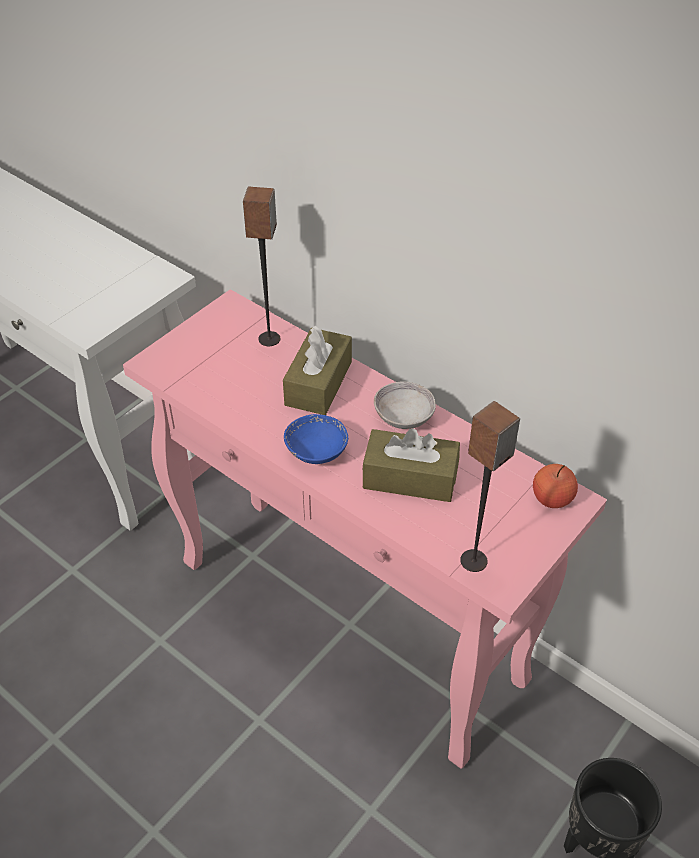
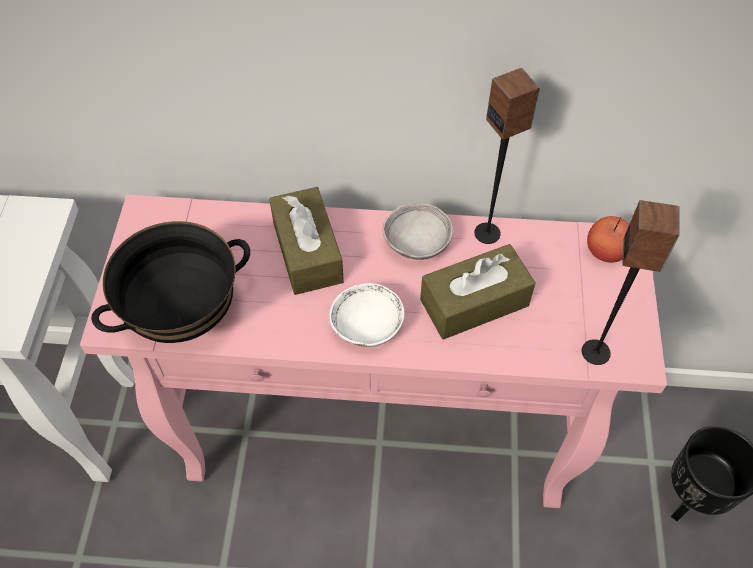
camera: 35 degrees left, 10 degrees up
speaker [243,187,281,346] -> speaker moved to [474,68,540,244]
blue bowl [284,414,348,464] -> white bowl [329,283,404,347]
none -> black bowl [91,221,250,343]

